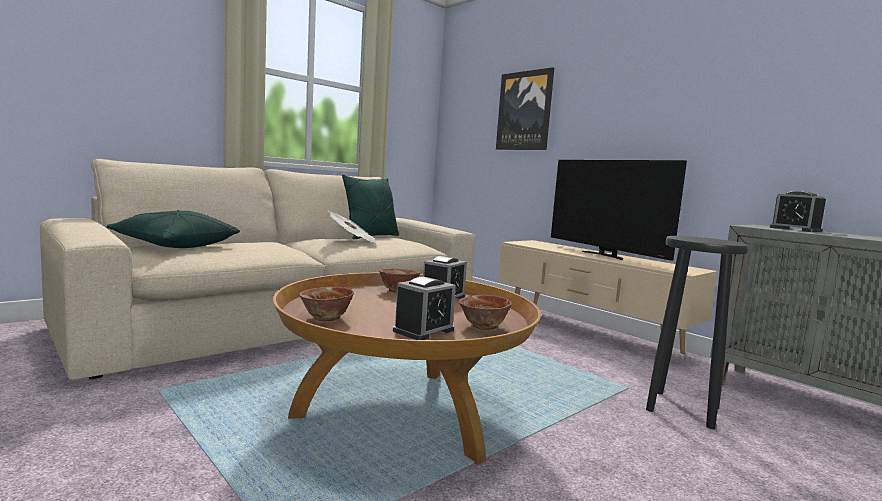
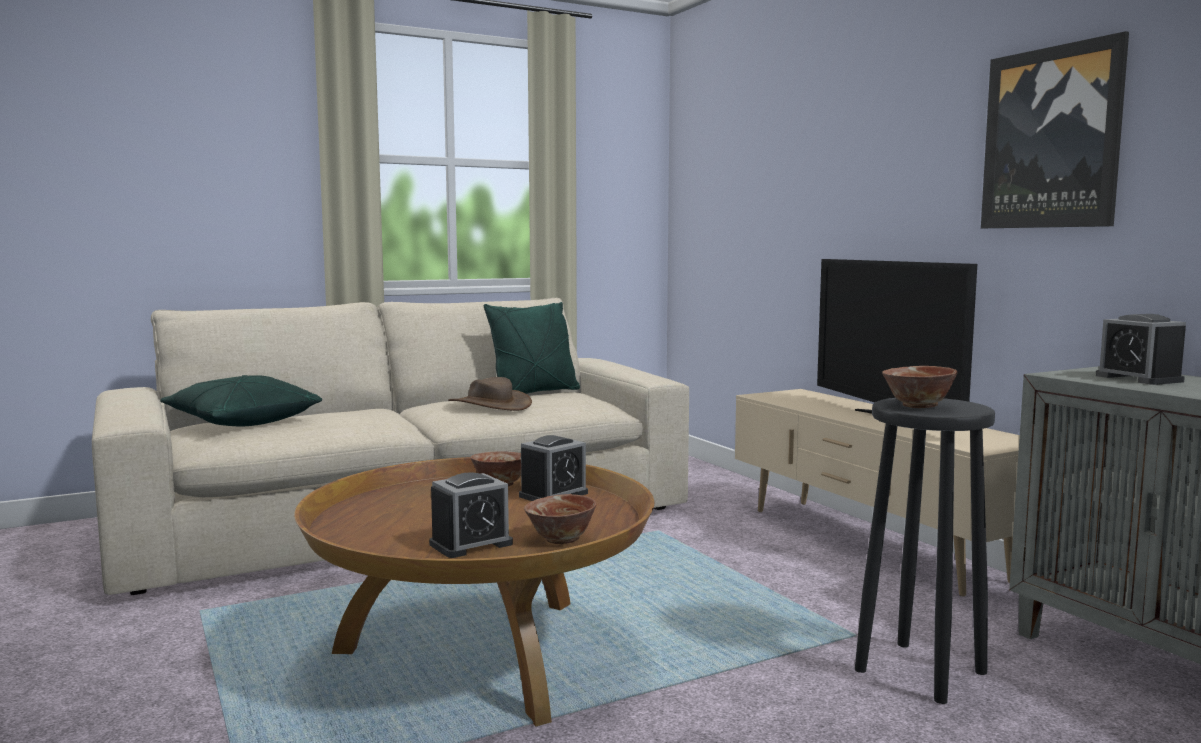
camera: 15 degrees right, 0 degrees up
bowl [299,287,354,321] -> bowl moved to [882,366,958,408]
newspaper [327,210,376,244] -> brown hat [448,377,532,411]
picture [496,67,554,150] -> picture moved to [981,31,1129,228]

